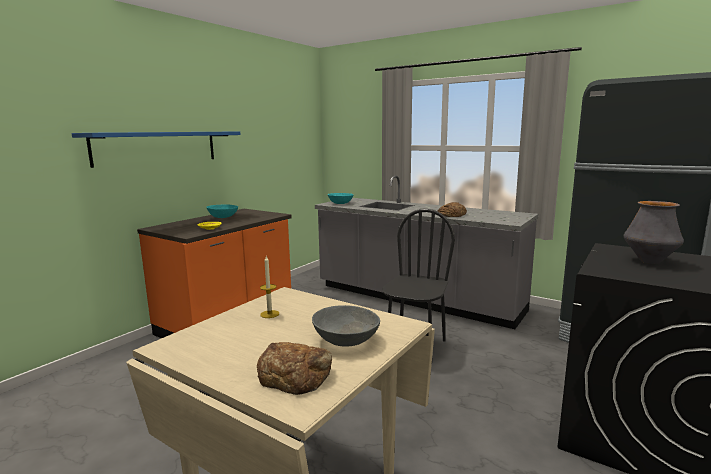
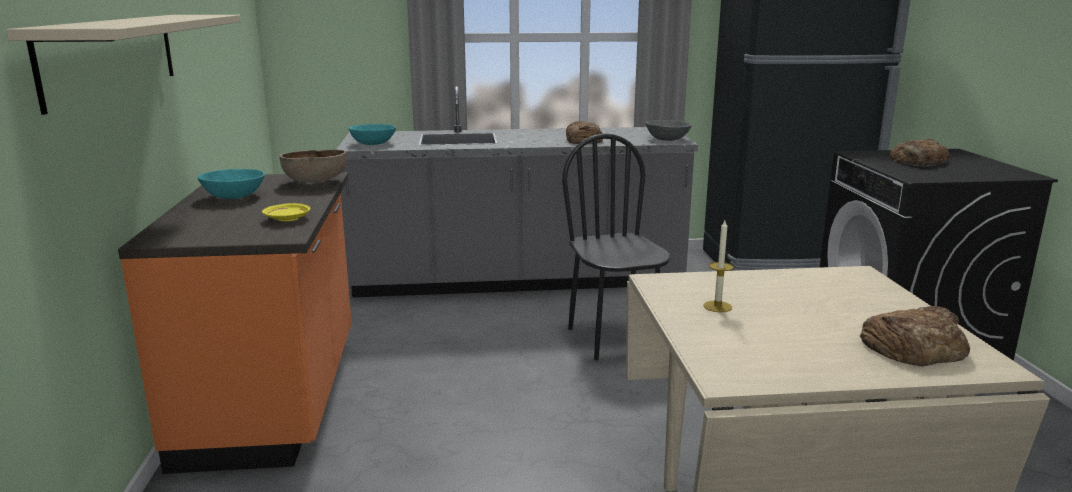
camera: 40 degrees left, 5 degrees up
blue shelf [72,131,240,168] -> beige shelf [6,15,241,115]
grey bowl [312,305,380,347] -> grey bowl moved to [645,120,692,141]
vase [624,201,684,264] -> bread [890,139,950,167]
none -> brown bowl [280,149,347,183]

